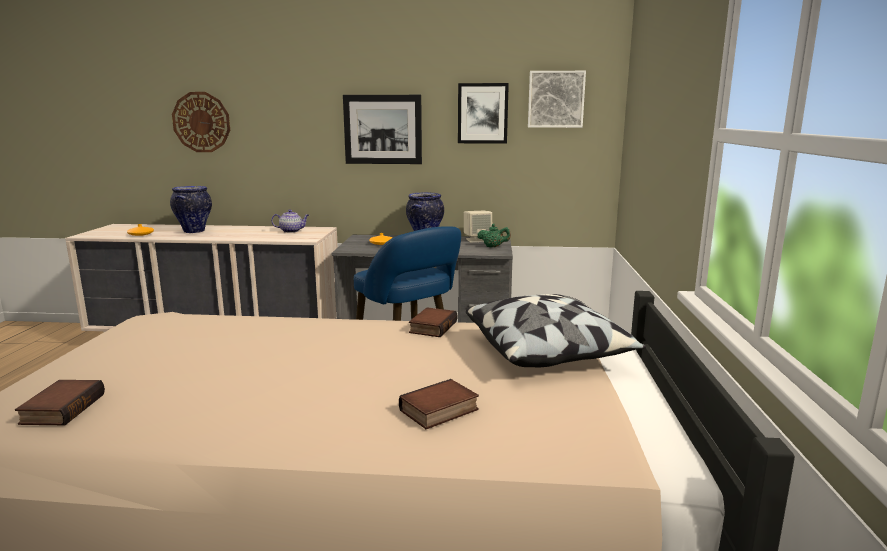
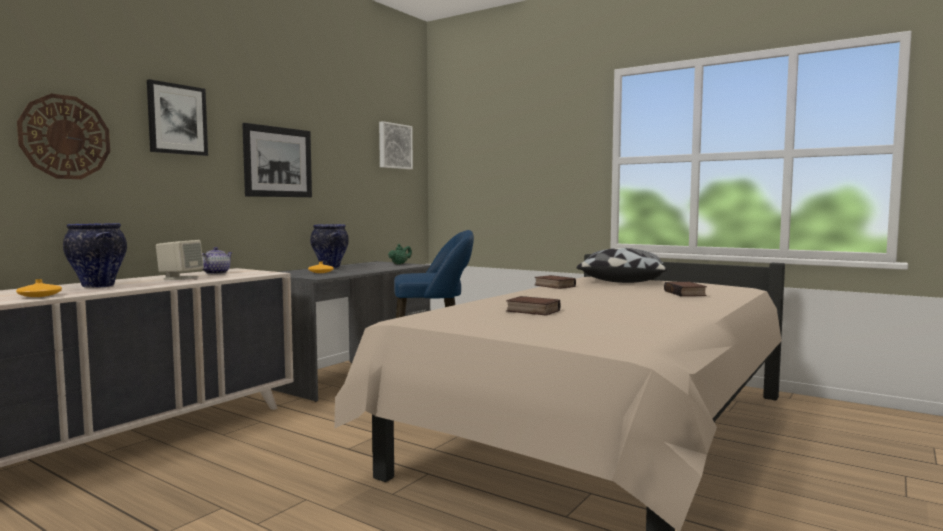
camera: 60 degrees left, 10 degrees down
book [15,380,105,425] -> book moved to [506,296,561,316]
picture [458,83,509,144] -> picture moved to [147,79,208,156]
beige speaker [464,211,492,243] -> beige speaker moved to [156,240,204,280]

